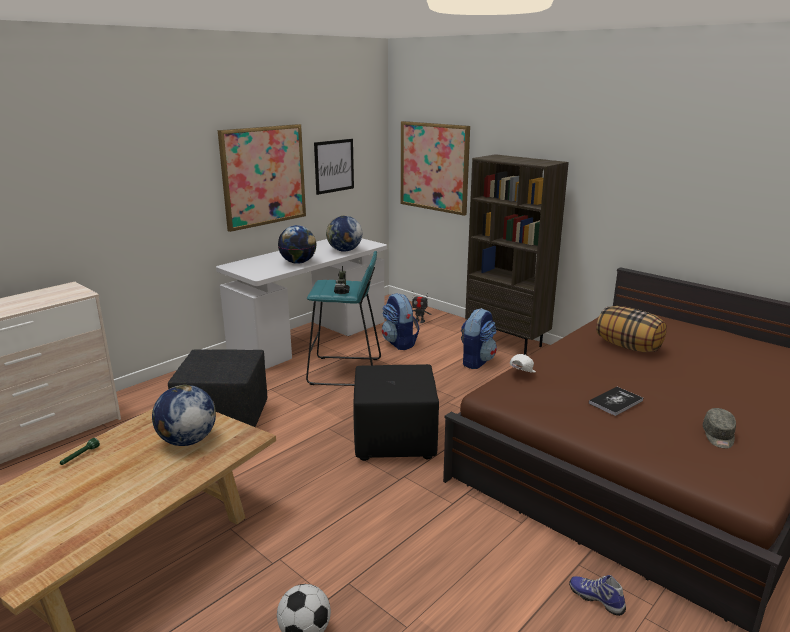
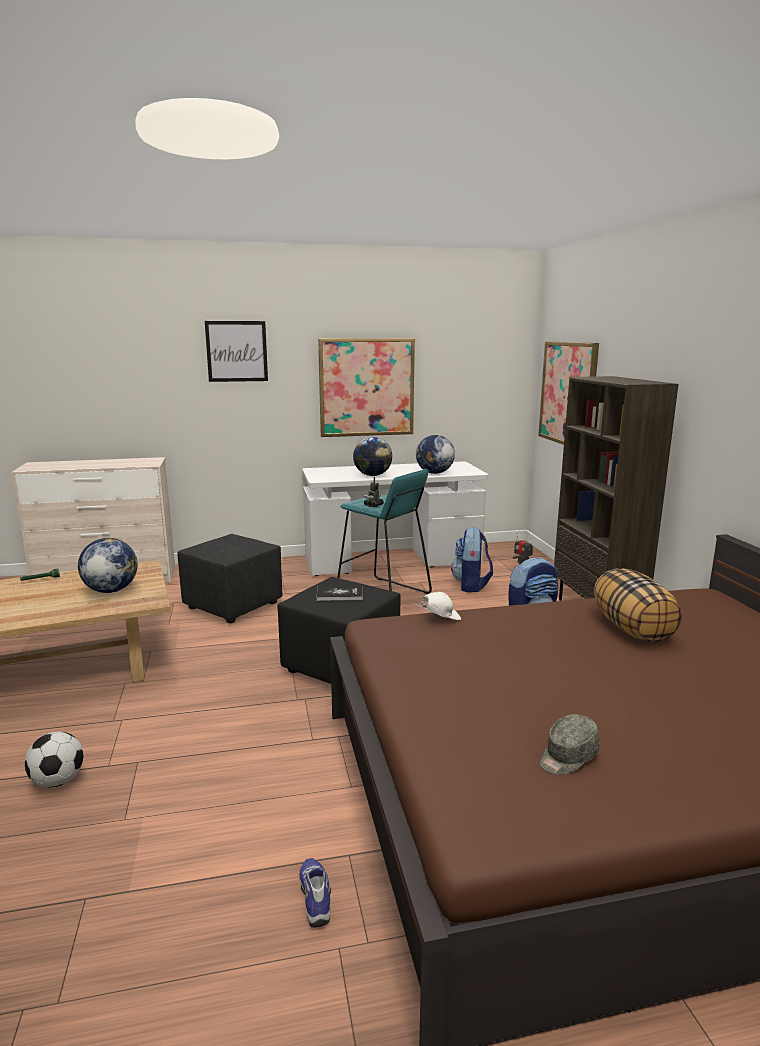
camera: 35 degrees right, 5 degrees down
picture [314,139,354,195] -> picture moved to [205,321,268,382]
book [589,387,643,416] -> book moved to [316,585,363,601]

